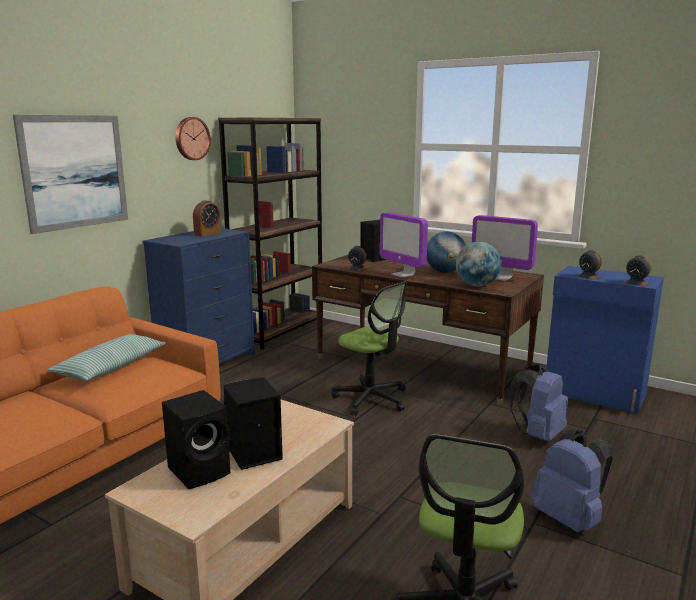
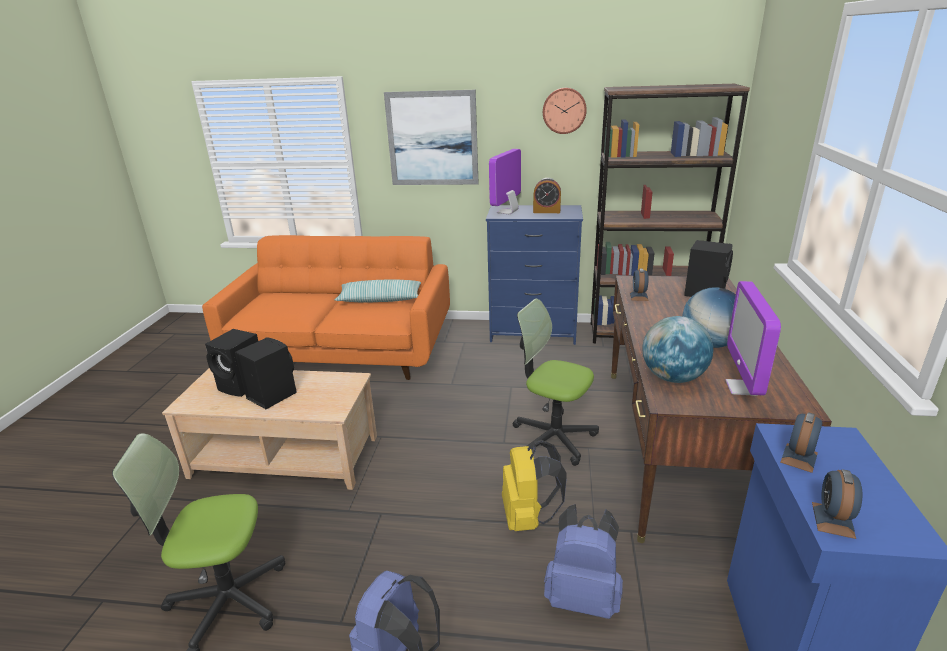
camera: 65 degrees right, 10 degrees up
office chair [332,281,407,416] -> office chair turned 105 degrees clockwise [513,299,599,466]
monitor [380,212,428,277] -> monitor moved to [489,149,521,214]
none -> yellow backpack [502,440,567,531]

